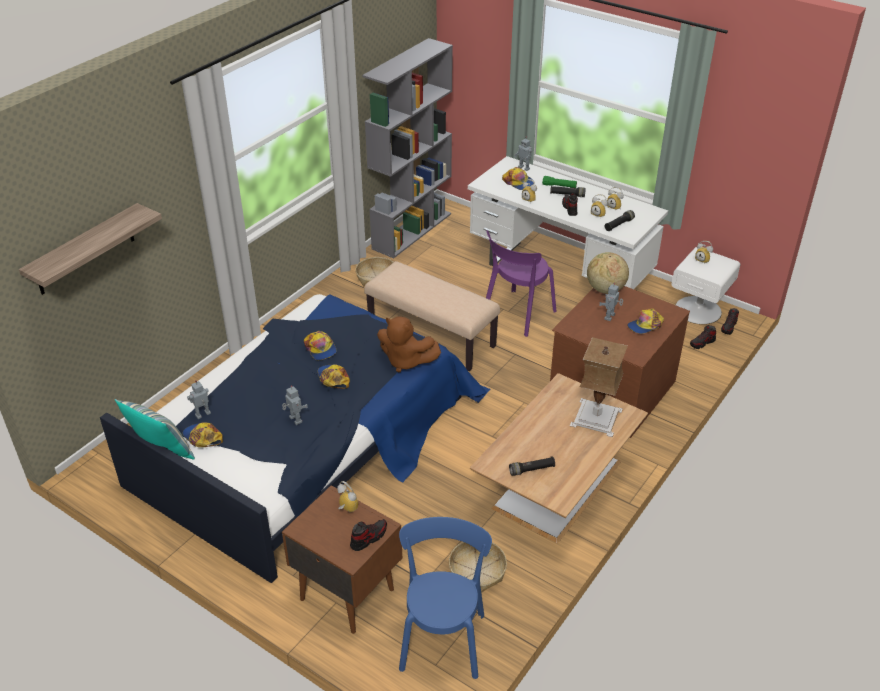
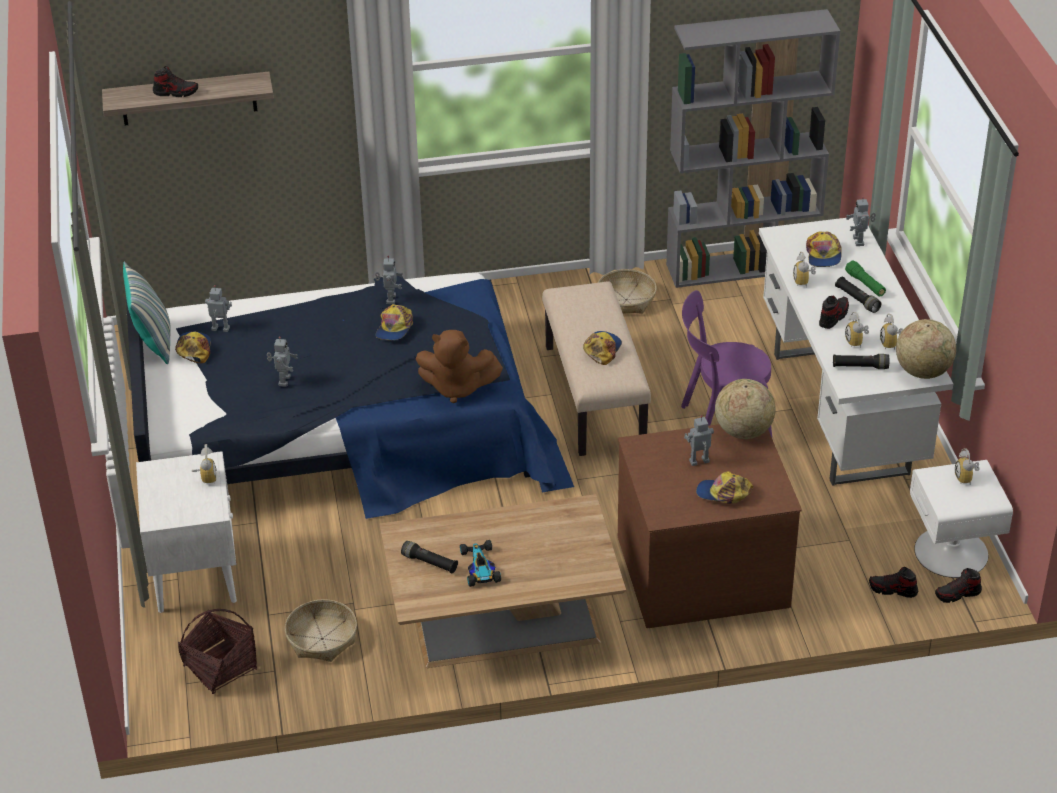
camera: 45 degrees right, 0 degrees up
brown nightstand [282,485,402,634] -> white nightstand [136,451,237,613]
cap [318,364,350,389] -> cap moved to [583,331,622,365]
shoe [350,519,387,551] -> shoe moved to [153,66,198,97]
brown plush toy [377,316,441,373] -> brown plush toy turned 60 degrees counterclockwise [416,330,503,403]
blue chair [399,517,492,679] -> basket [178,609,257,694]
table lamp [570,337,628,437] -> none
none -> toy robot [375,256,403,304]
none -> toy car [460,540,501,587]
none -> globe [896,319,956,379]

